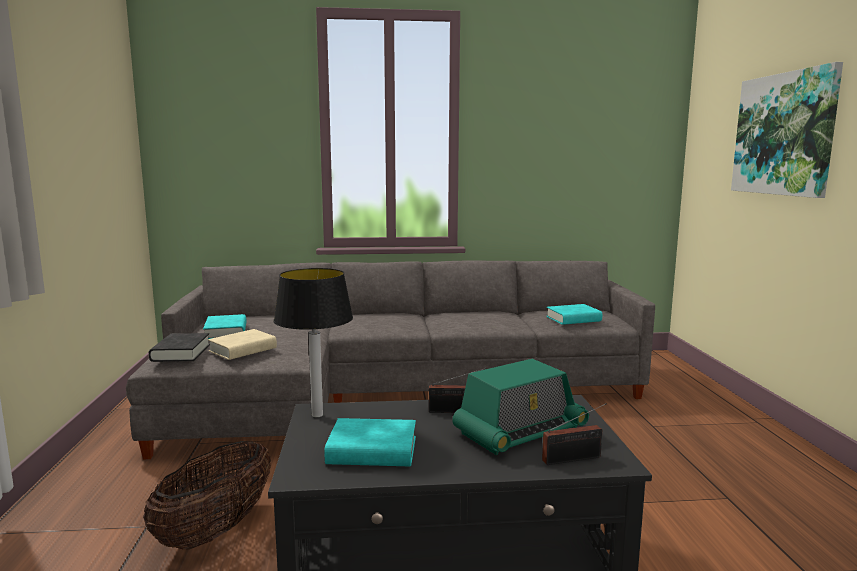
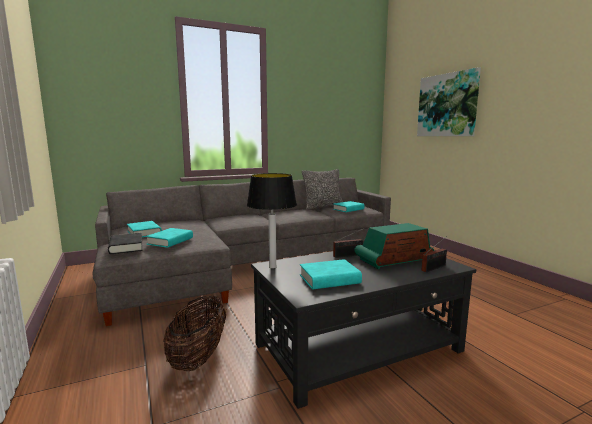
camera: 20 degrees left, 0 degrees up
beige book [208,329,277,360] -> turquoise book [146,228,193,248]
radio [452,359,589,455] -> radio turned 150 degrees counterclockwise [354,223,434,269]
none -> pillow [302,169,343,210]

